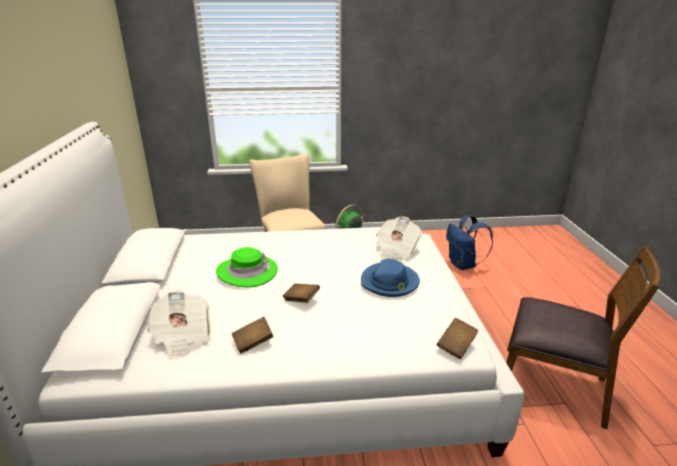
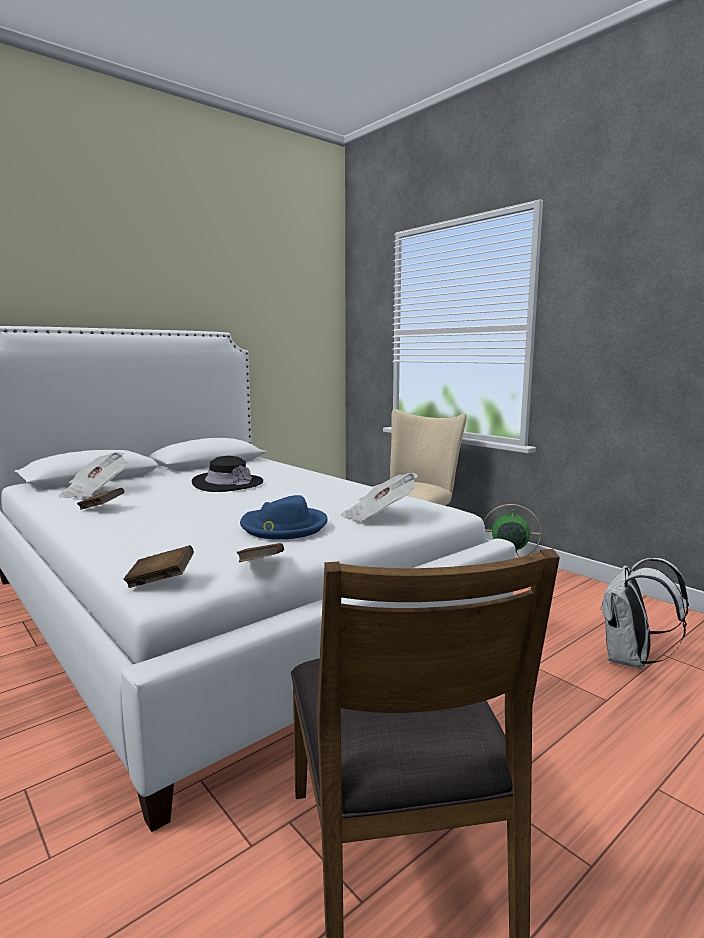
camera: 55 degrees right, 15 degrees down
green hat [216,247,278,287] -> black hat [192,456,263,492]
brown book [282,284,320,303] -> brown book moved to [236,543,284,562]
blue backpack [446,215,493,270] -> white backpack [600,558,689,669]

